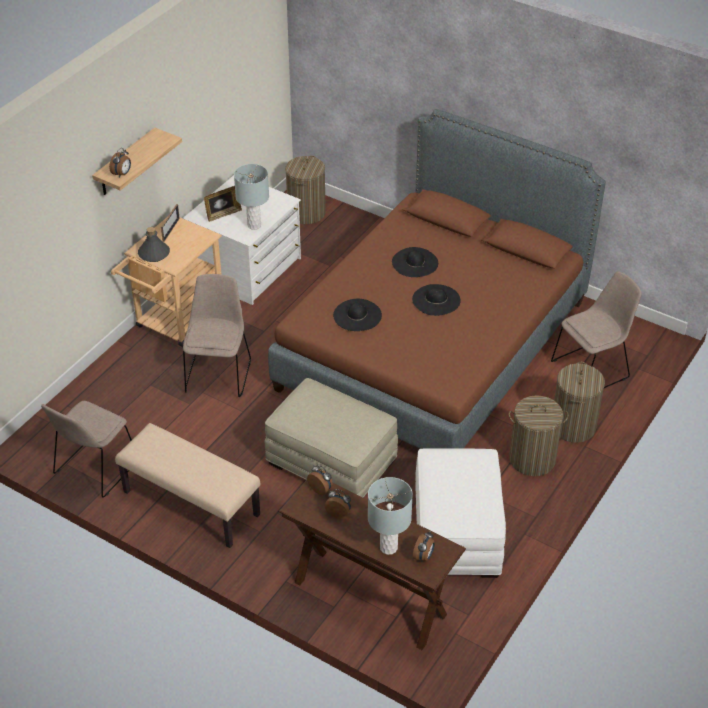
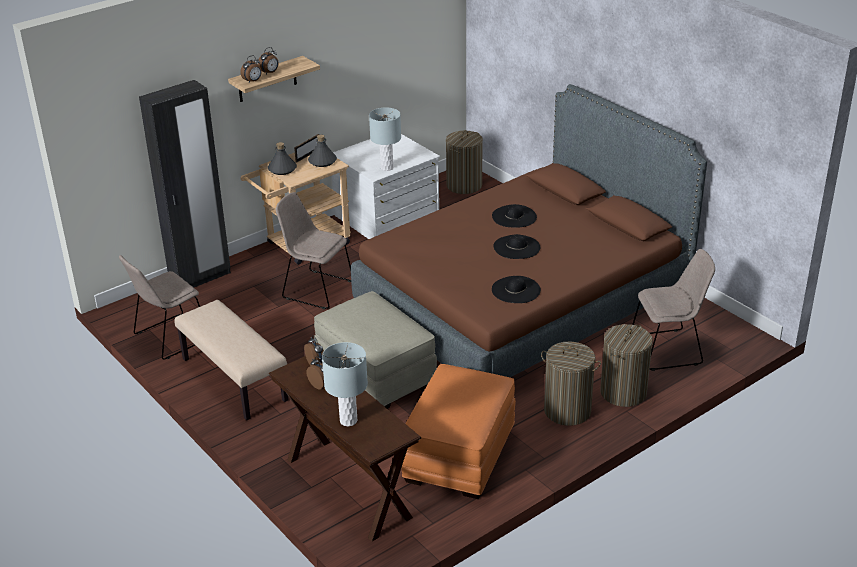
camera: 20 degrees right, 10 degrees down
beige chair [183,274,251,397] -> beige chair turned 90 degrees counterclockwise [276,192,351,309]
picture frame [204,186,242,222] -> none
black hat [333,299,382,331] -> black hat moved to [492,276,541,303]
alarm clock [413,531,435,562] -> alarm clock moved to [258,47,279,75]
white ottoman [415,448,506,578] -> orange ottoman [402,364,516,499]
none -> black wardrobe [139,80,231,287]
none -> grey bottle [308,135,337,167]

